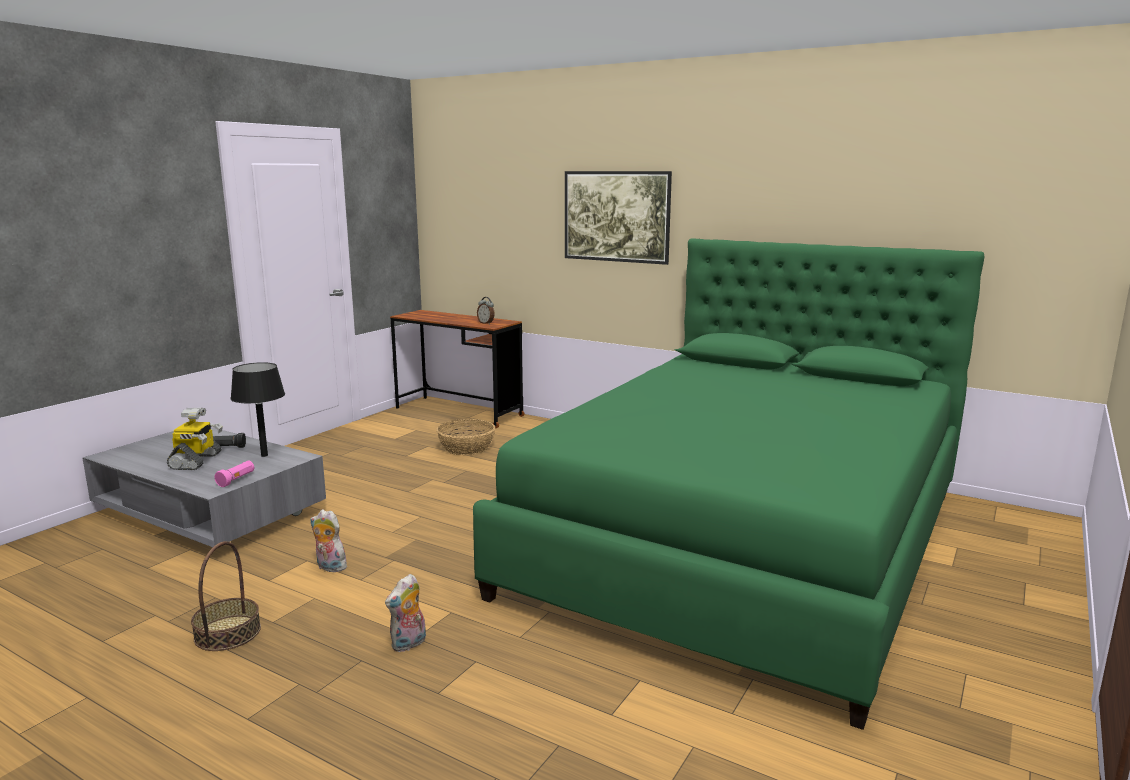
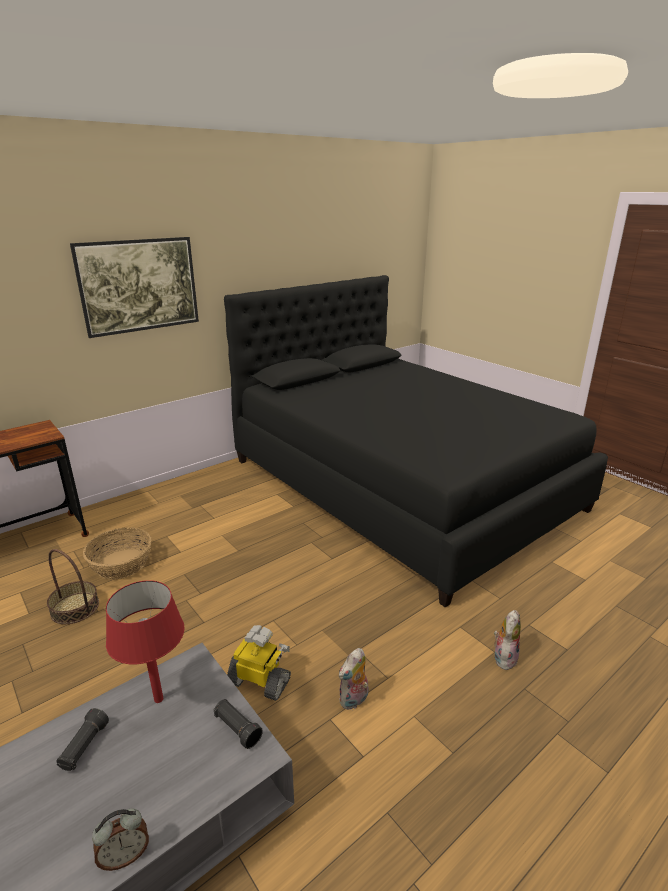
camera: 70 degrees left, 10 degrees up
toy robot [167,408,223,470] -> toy robot moved to [227,625,291,701]
basket [191,541,261,651] -> basket moved to [47,549,99,624]
pink flashlight [214,461,254,487] -> black flashlight [214,699,263,749]
black table lamp [230,362,285,457] -> red table lamp [106,580,185,703]
plush toy [385,574,426,652] -> plush toy turned 120 degrees counterclockwise [494,610,521,670]
green bed [473,239,984,730] -> black bed [224,275,608,608]
alarm clock [477,297,495,325] -> alarm clock moved to [92,808,149,871]

